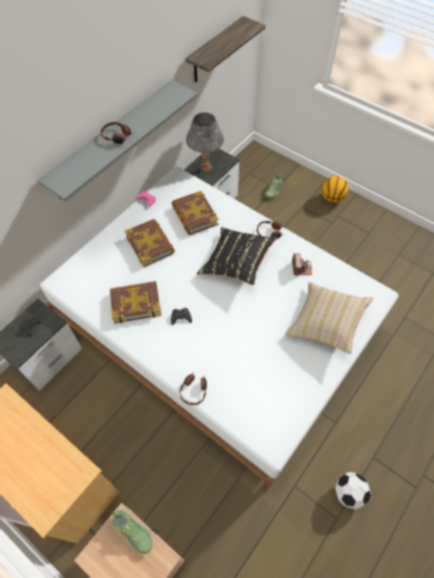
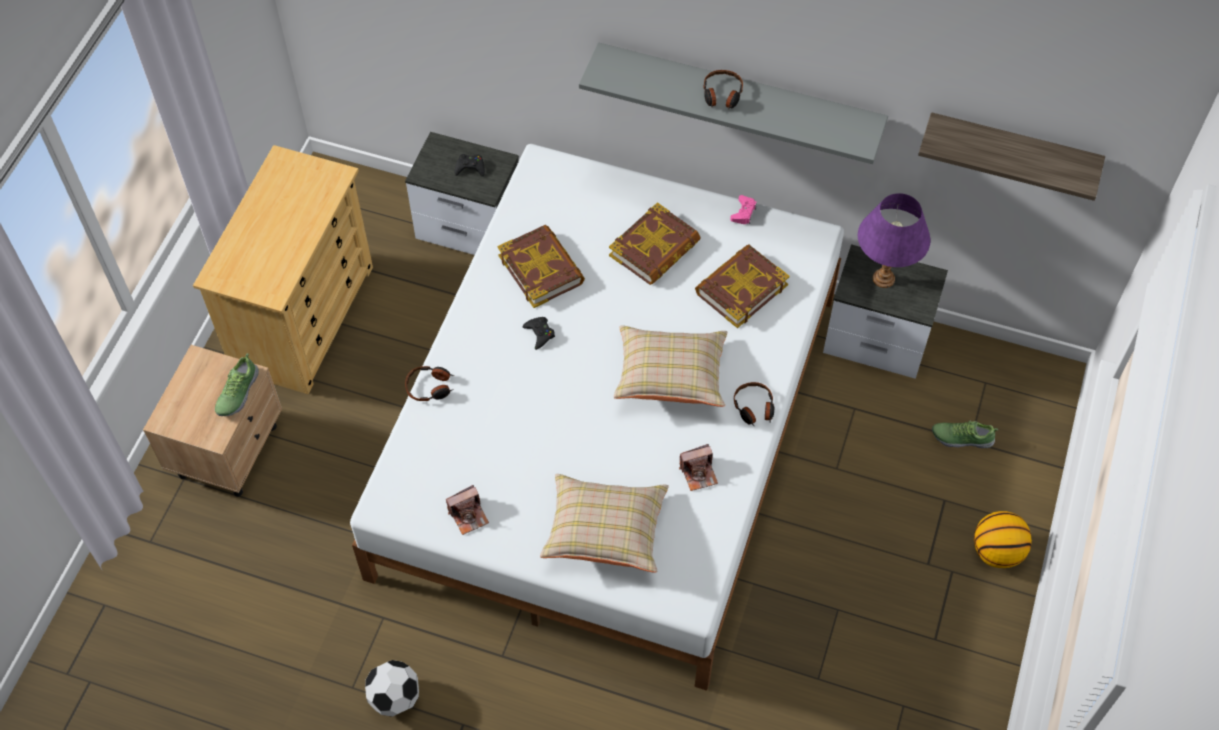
camera: 70 degrees right, 0 degrees up
grey table lamp [186,112,224,172] -> purple table lamp [858,193,931,288]
black pillow [197,227,277,285] -> beige pillow [614,326,727,407]
none -> camera [446,485,489,535]

